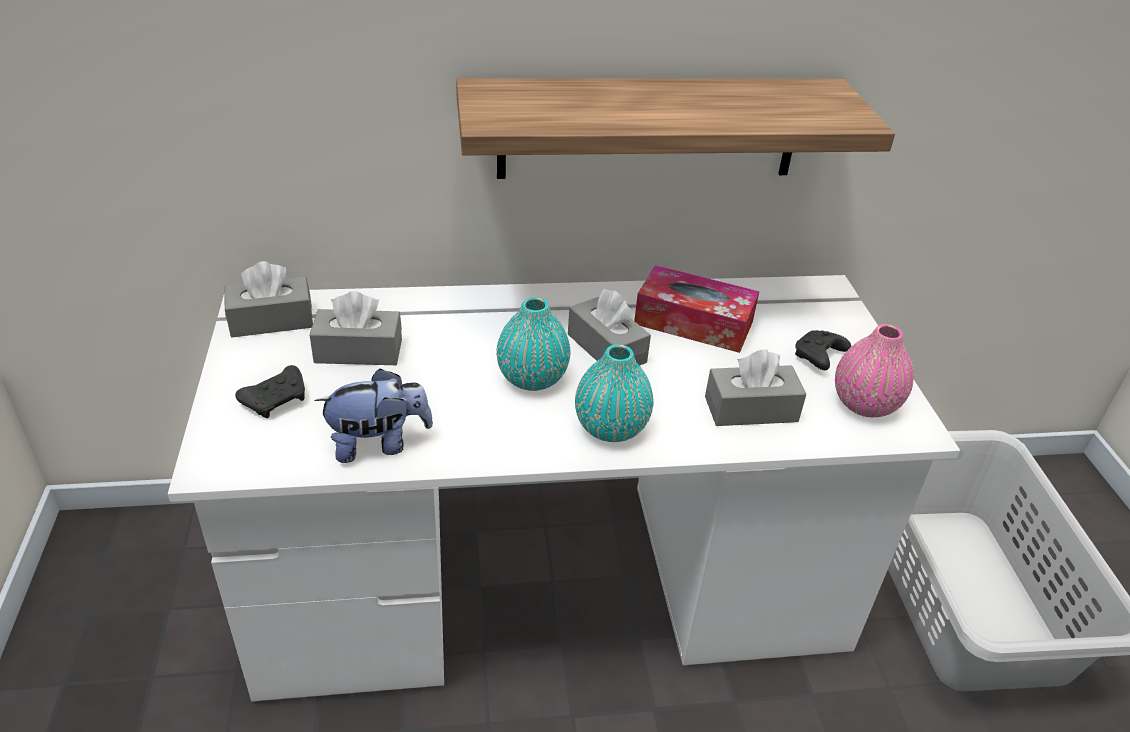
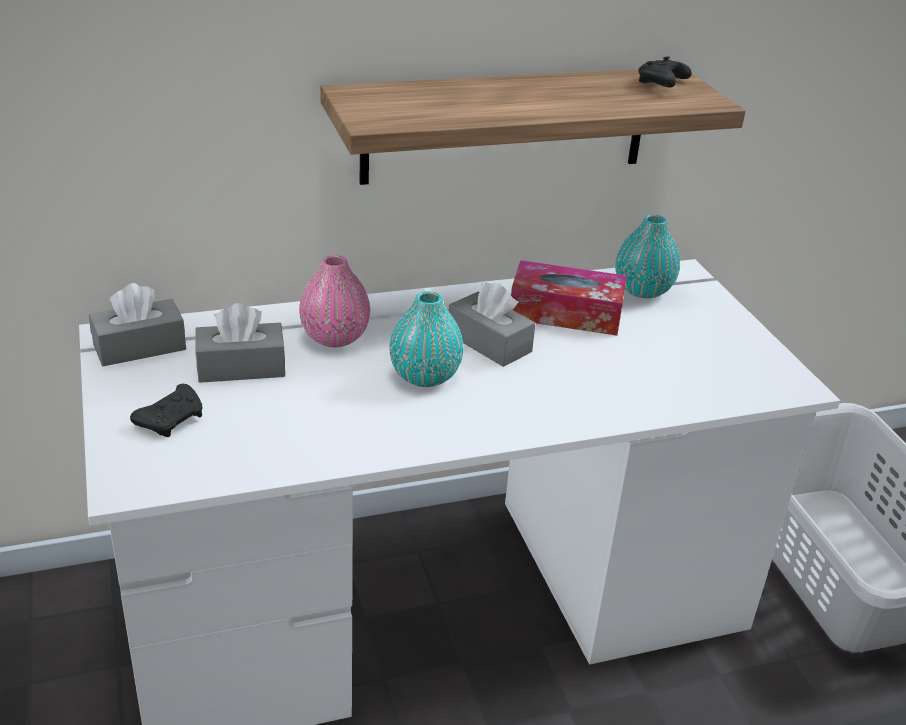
camera: 10 degrees left, 5 degrees down
plush toy [315,368,433,463] -> none
turquoise vase [575,344,653,442] -> turquoise vase moved to [615,214,680,298]
grey tissue box [705,349,806,426] -> none
black game controller [795,330,851,370] -> black game controller moved to [639,56,692,88]
pink vase [835,324,913,417] -> pink vase moved to [299,255,370,347]

